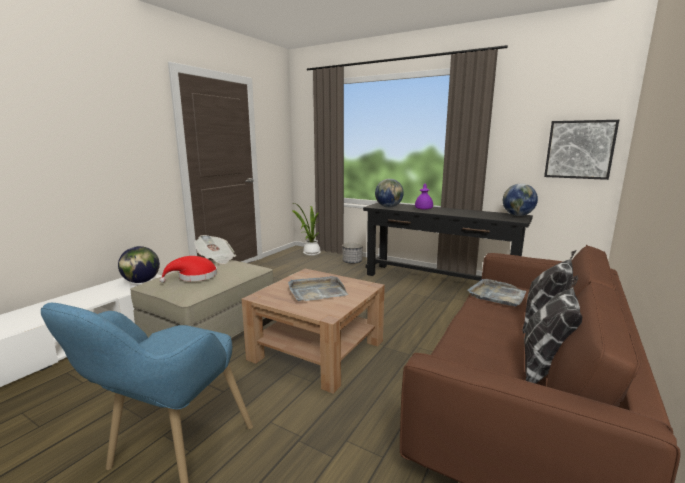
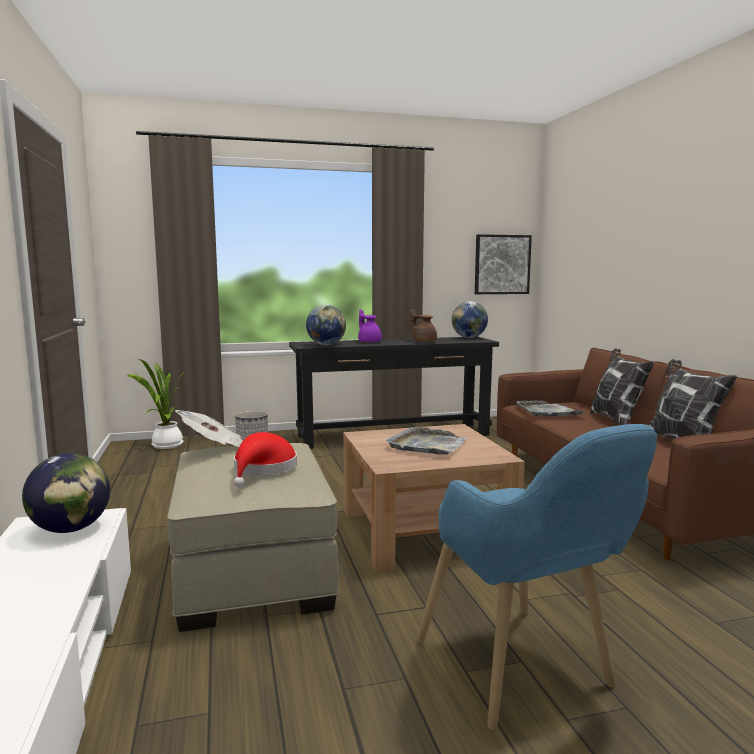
camera: 45 degrees left, 5 degrees down
none -> brown teapot [410,309,437,342]

